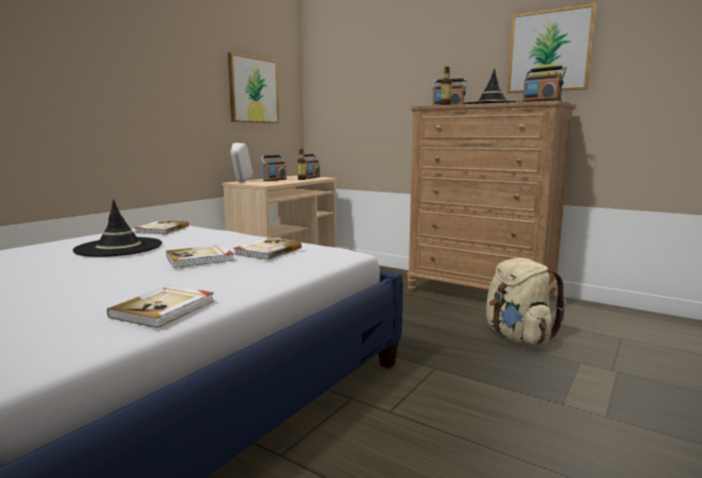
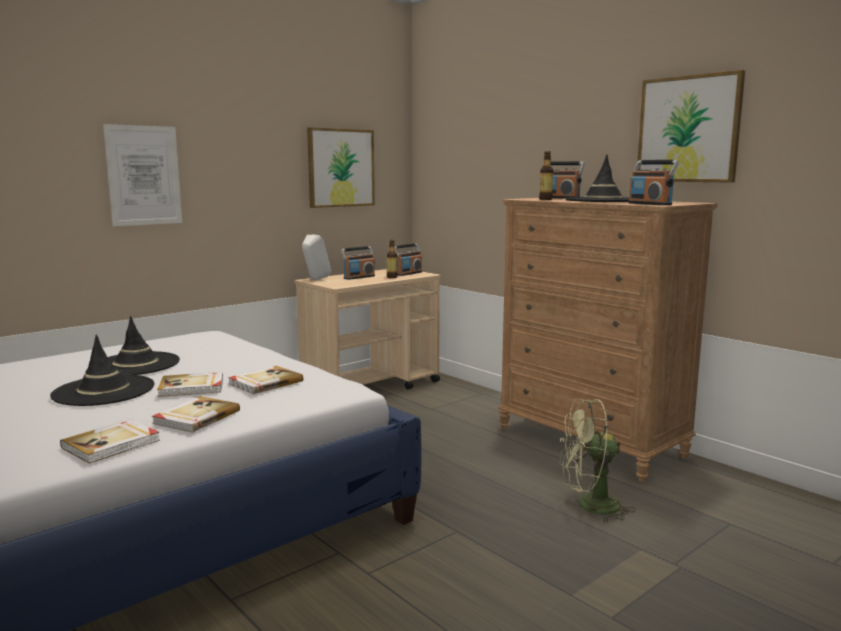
camera: 15 degrees right, 0 degrees up
book [135,220,189,234] -> book moved to [152,396,240,433]
beige backpack [486,258,566,344] -> green fan [559,399,636,523]
none -> black hat [50,335,155,406]
none -> picture [103,124,182,226]

